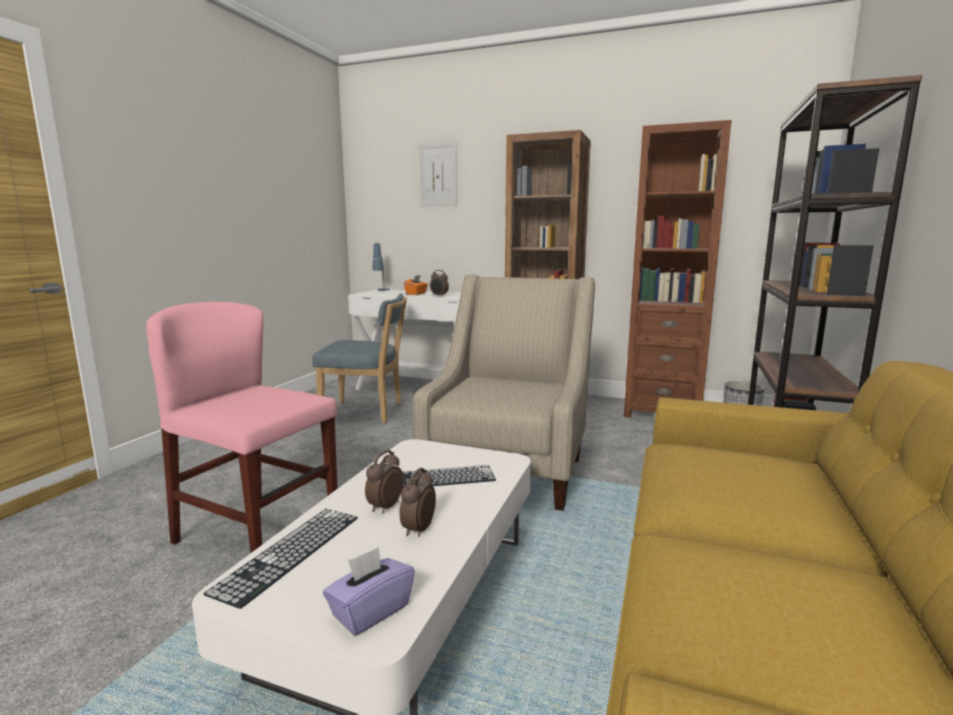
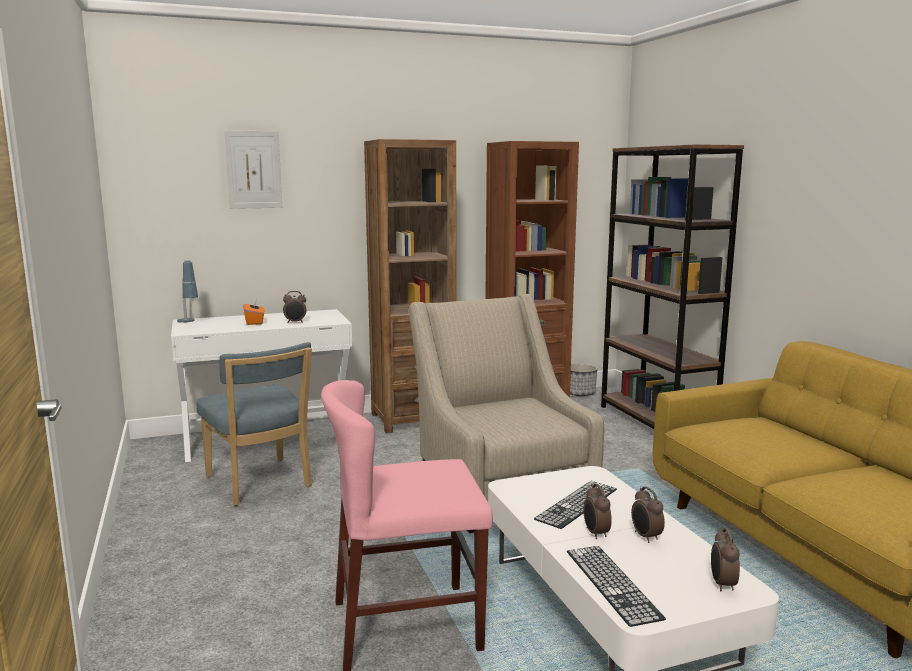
camera: 40 degrees left, 0 degrees up
blue chair [312,294,407,423] -> blue chair turned 90 degrees clockwise [196,342,312,506]
purple tissue box [323,547,415,636] -> alarm clock [711,528,740,591]

